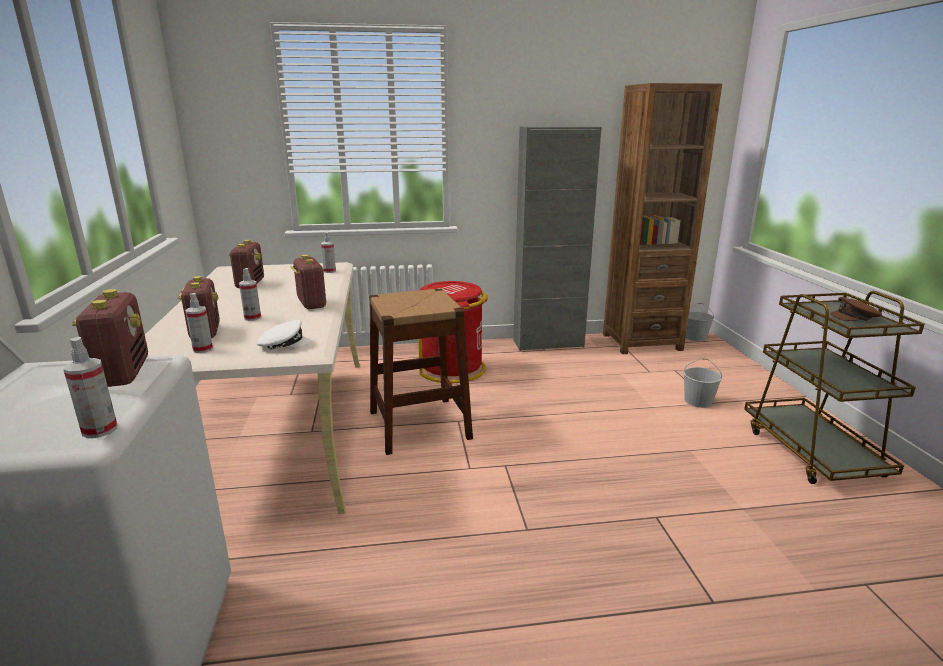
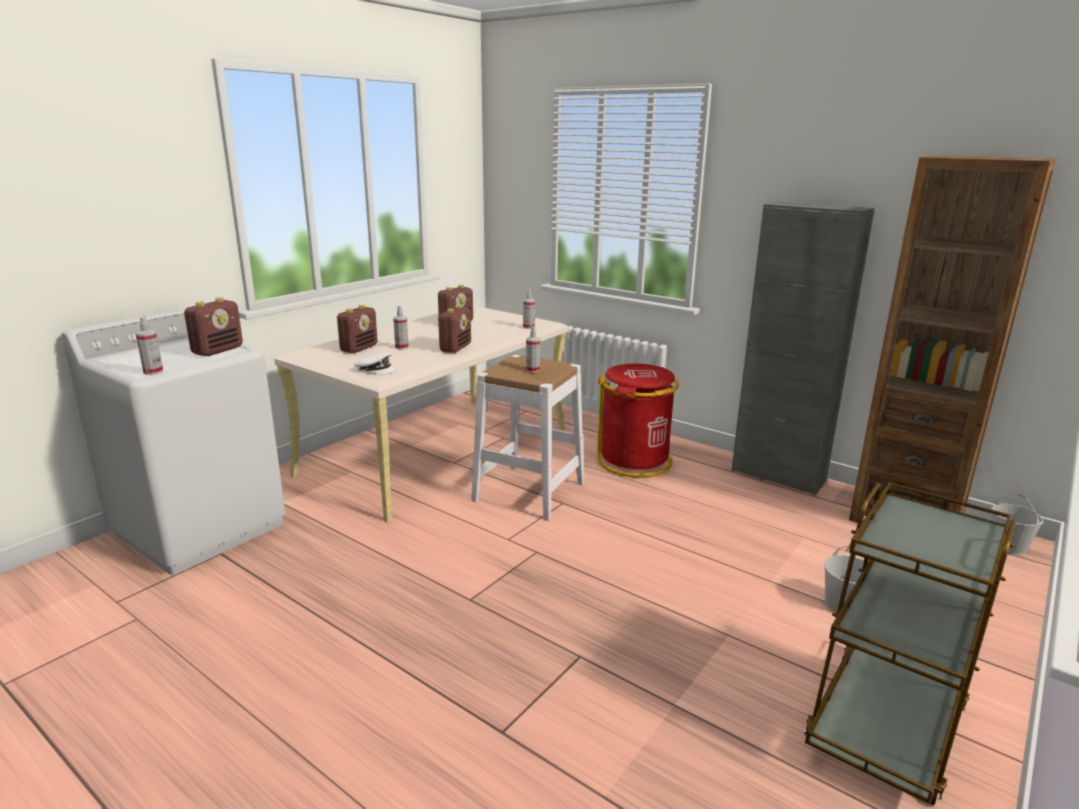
camera: 45 degrees right, 0 degrees up
spray bottle [185,293,213,353] -> spray bottle moved to [526,326,540,373]
brown stool [369,289,473,455] -> white stool [471,355,584,521]
brown cap [830,297,882,321] -> none

